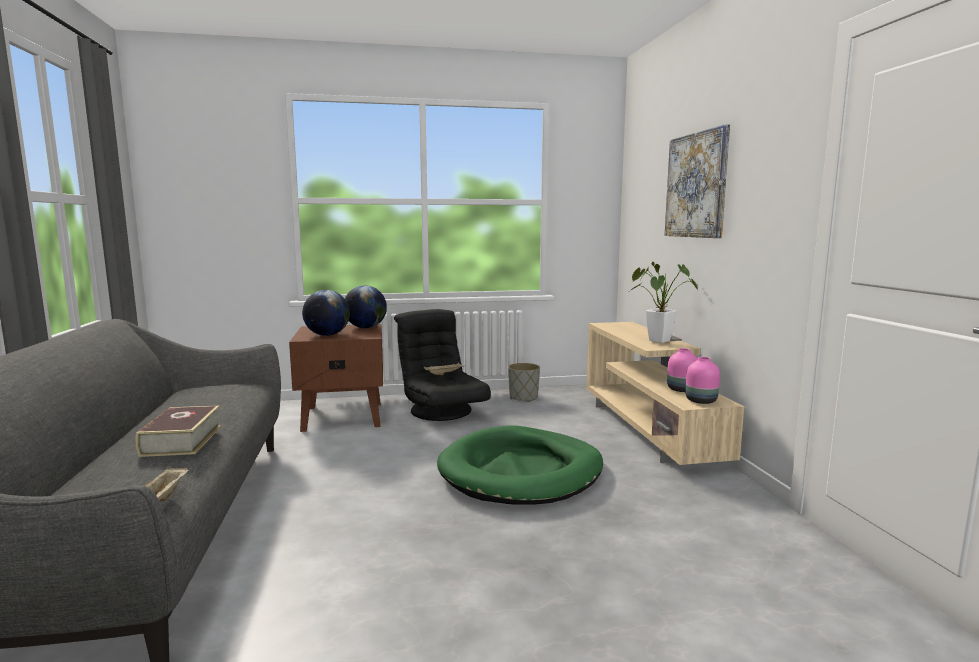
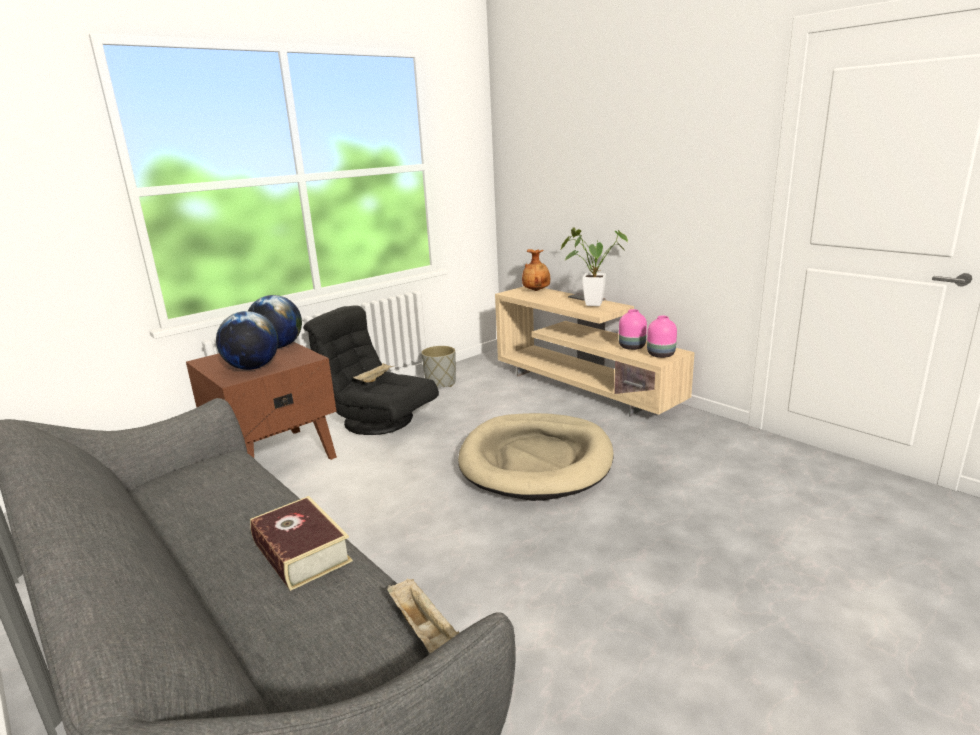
camera: 30 degrees left, 10 degrees up
green dog bed [437,425,603,505] -> beige dog bed [458,413,614,501]
picture [665,124,730,238] -> none
none -> brown vase [522,249,550,291]

